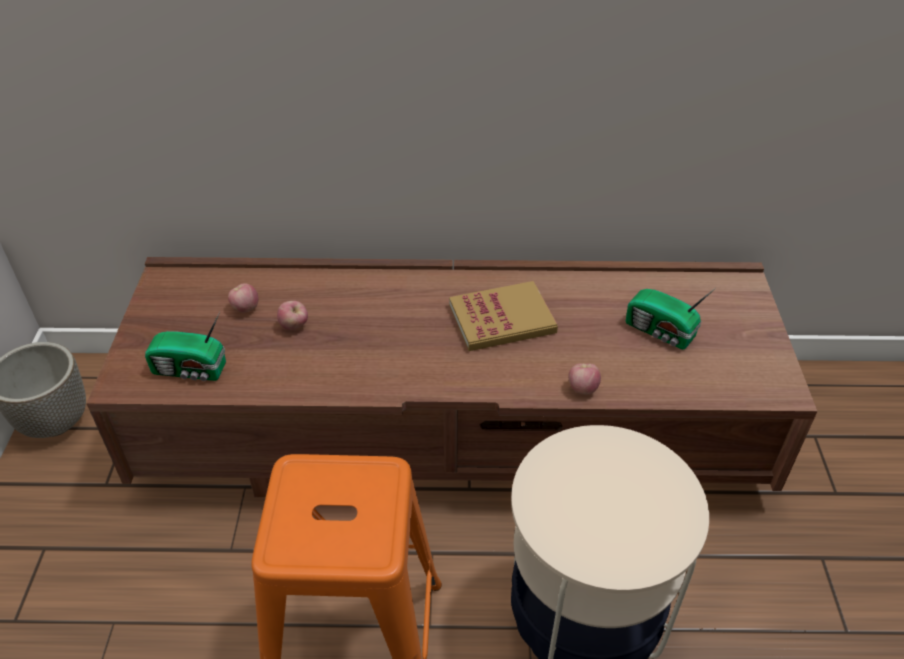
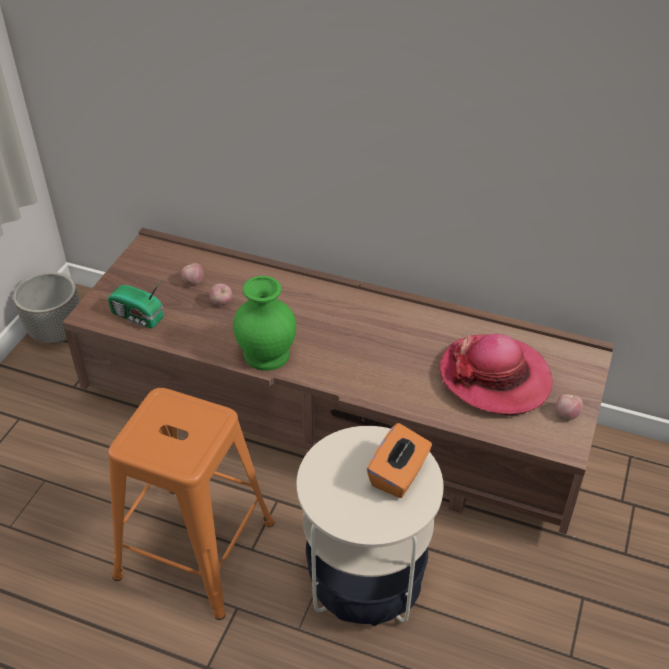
camera: 20 degrees right, 0 degrees up
book [449,281,558,351] -> none
apple [568,363,601,394] -> apple moved to [556,394,583,420]
radio [626,288,716,349] -> hat [440,334,553,416]
none -> green vase [233,276,296,371]
none -> orange tissue box [367,423,432,498]

